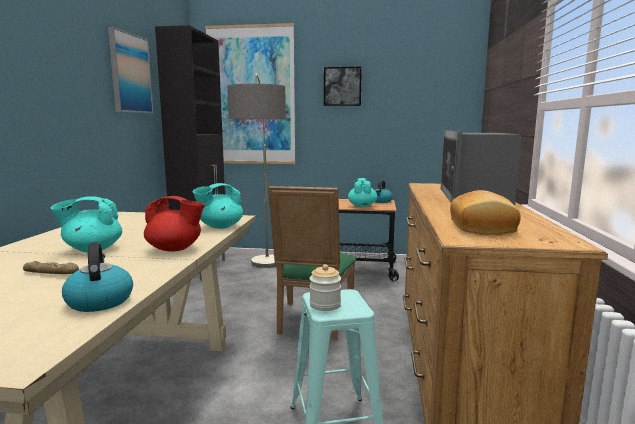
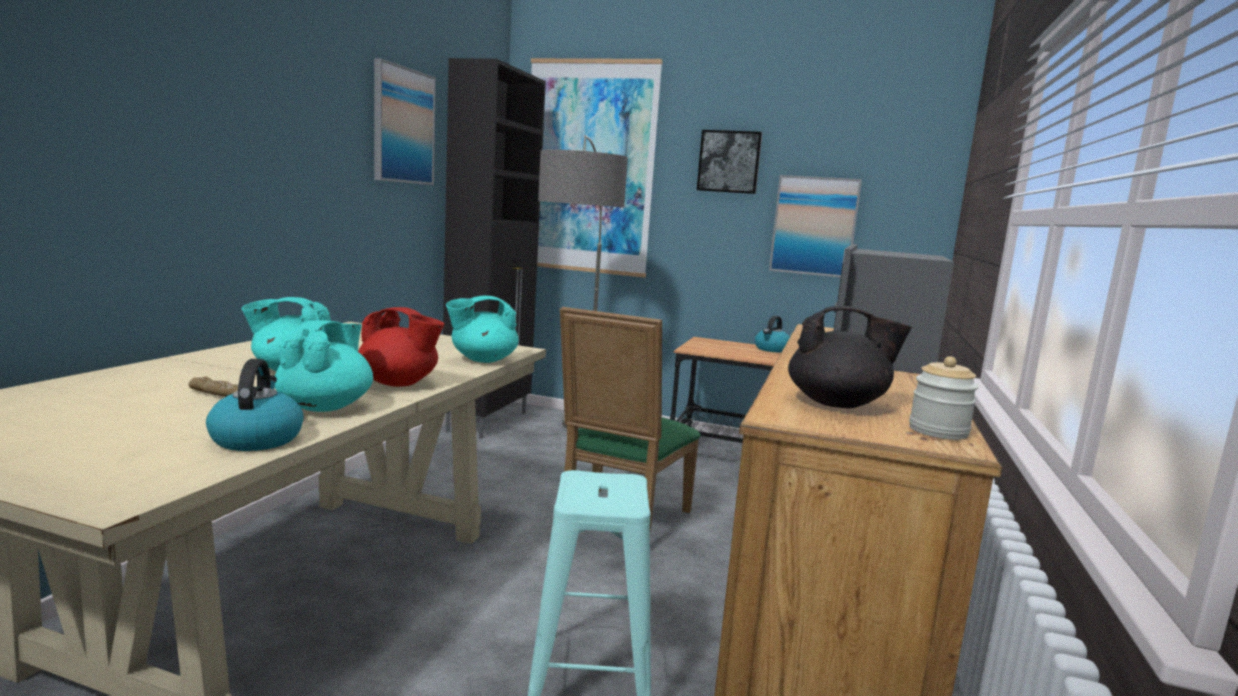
camera: 10 degrees right, 0 degrees up
jar [310,264,341,311] -> jar moved to [909,356,979,440]
turquoise teapot [348,178,377,207] -> turquoise teapot moved to [275,320,373,412]
bread [450,190,521,235] -> black teapot [788,306,912,408]
none -> picture [769,175,862,277]

